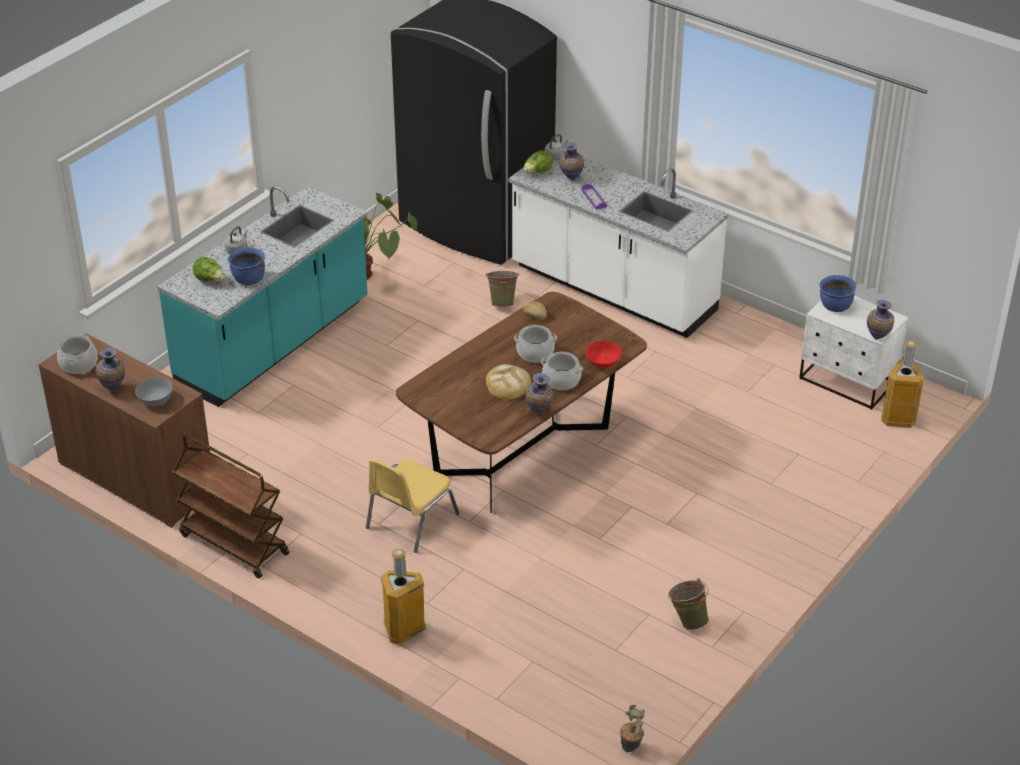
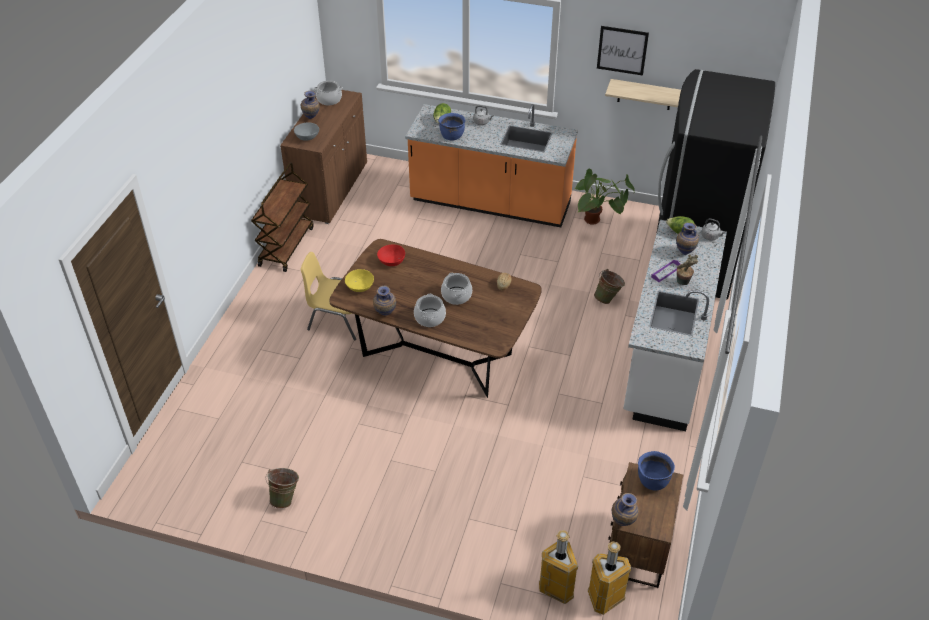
camera: 70 degrees right, 5 degrees up
turquoise counter [157,186,368,407] -> orange counter [405,104,578,227]
trash can [381,549,426,645] -> trash can moved to [539,530,578,604]
bread [486,364,531,400] -> none
red bowl [585,341,622,368] -> red bowl moved to [377,244,405,266]
potted plant [620,705,645,752] -> potted plant moved to [677,255,698,285]
white nightstand [799,296,908,410] -> brown nightstand [608,462,683,588]
none -> yellow bowl [345,269,374,292]
none -> picture [597,26,649,76]
none -> shelf [605,79,681,110]

